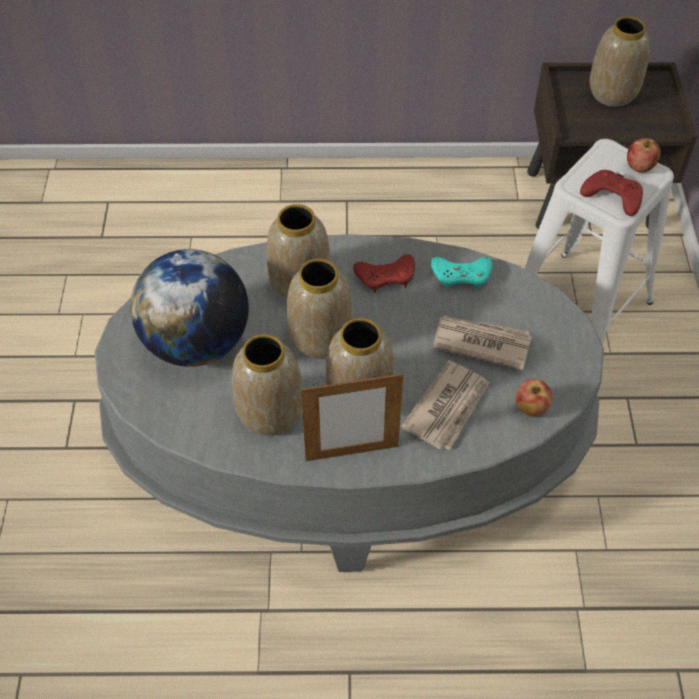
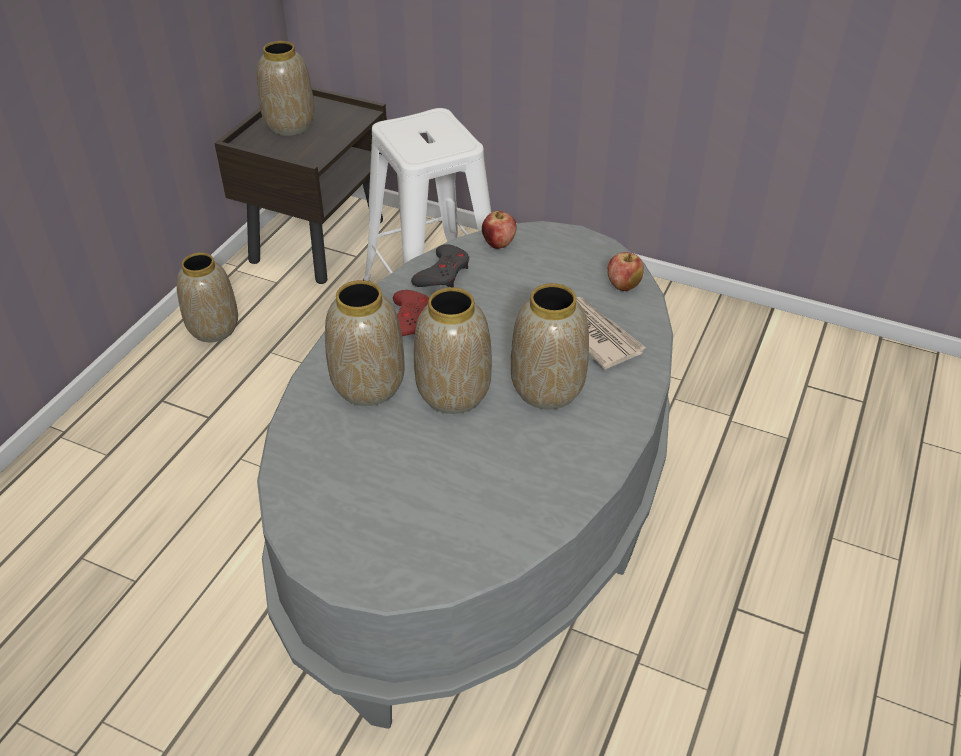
camera: 65 degrees left, 10 degrees down
globe [130,249,249,367] -> none
vase [232,334,303,436] -> vase moved to [176,253,238,342]
picture frame [301,373,403,461] -> none
turquoise game controller [431,257,493,289] -> grey game controller [411,244,469,287]
newspaper [433,315,532,370] -> none
red game controller [580,170,643,216] -> none
apple [627,138,661,172] -> apple moved to [482,211,517,249]

